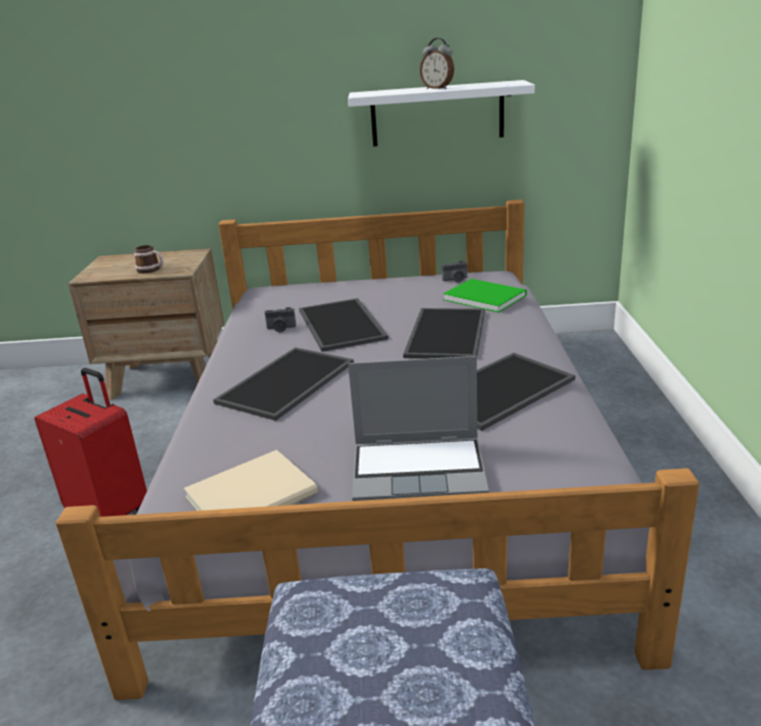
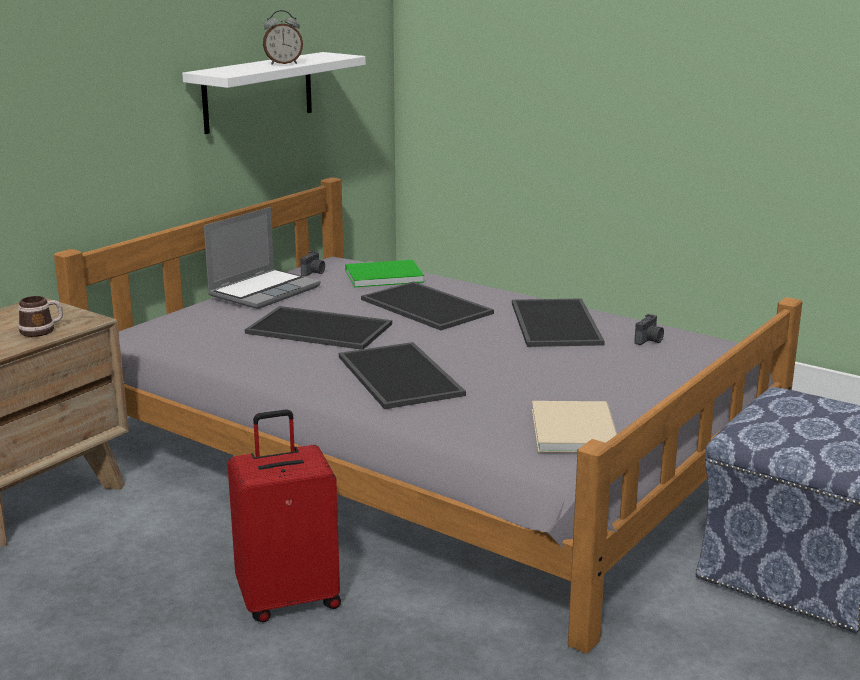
camera: 55 degrees left, 5 degrees down
camera [265,307,296,332] -> camera moved to [634,314,664,345]
laptop [348,356,489,501] -> laptop moved to [204,207,321,309]

